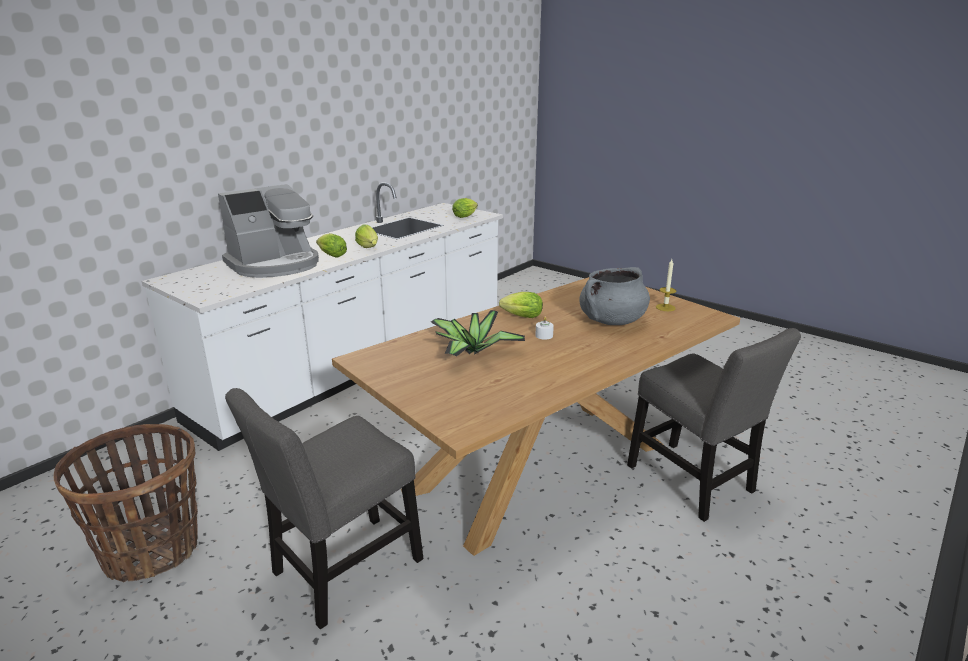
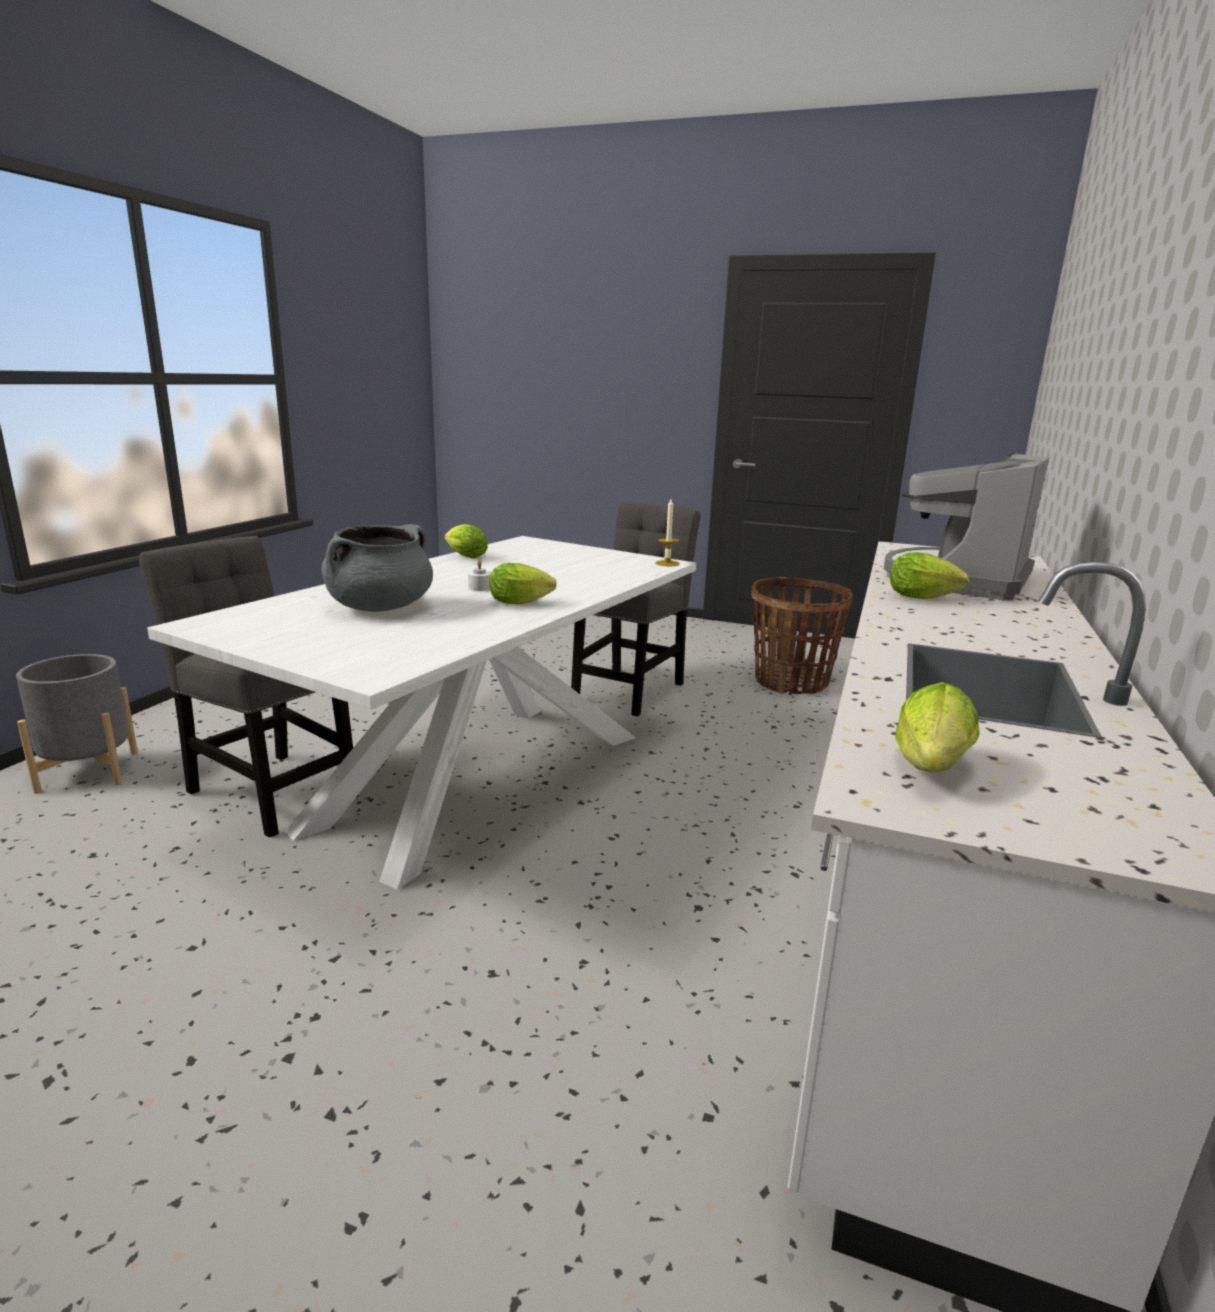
camera: 160 degrees right, 5 degrees down
brown dining table [332,277,740,556] -> white dining table [147,536,696,890]
lettuce [355,224,378,248] -> lettuce moved to [445,524,488,559]
potted plant [431,310,525,357] -> none
candle [656,259,676,311] -> candle moved to [655,499,680,566]
none -> grey planter [16,654,138,794]

